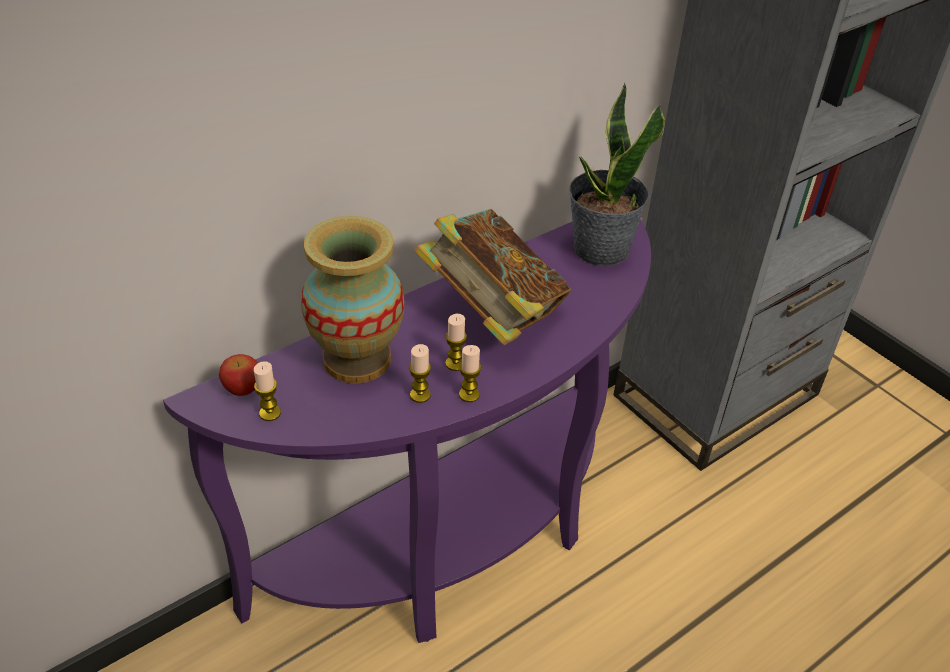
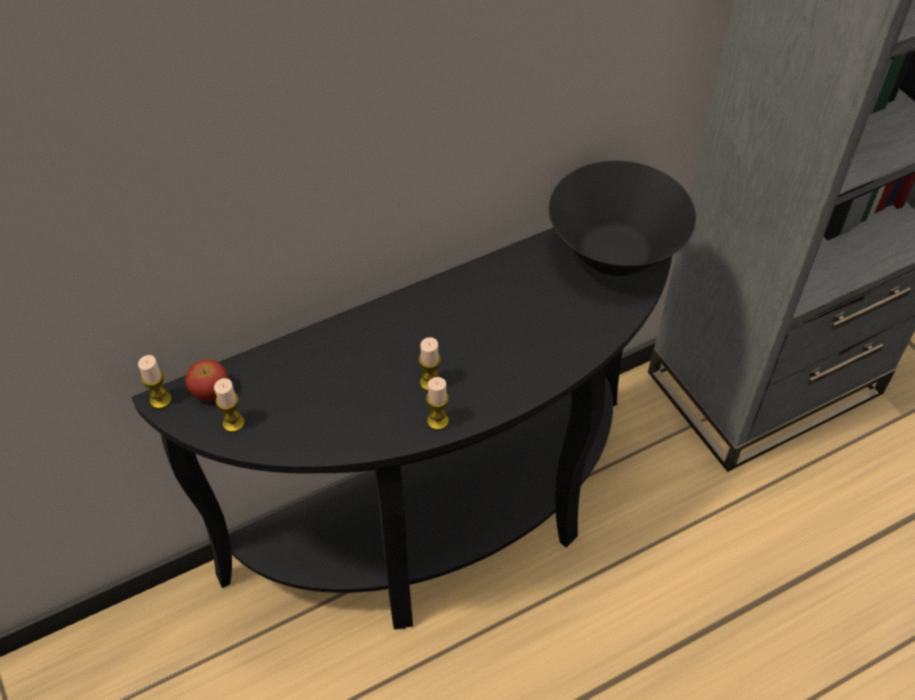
camera: 10 degrees right, 10 degrees up
purple console table [163,219,651,643] -> black console table [131,228,672,630]
vase [301,216,404,383] -> none
candle [409,344,431,403] -> candle moved to [138,355,172,409]
book [414,209,571,345] -> none
potted plant [569,83,665,266] -> black bowl [549,161,696,276]

